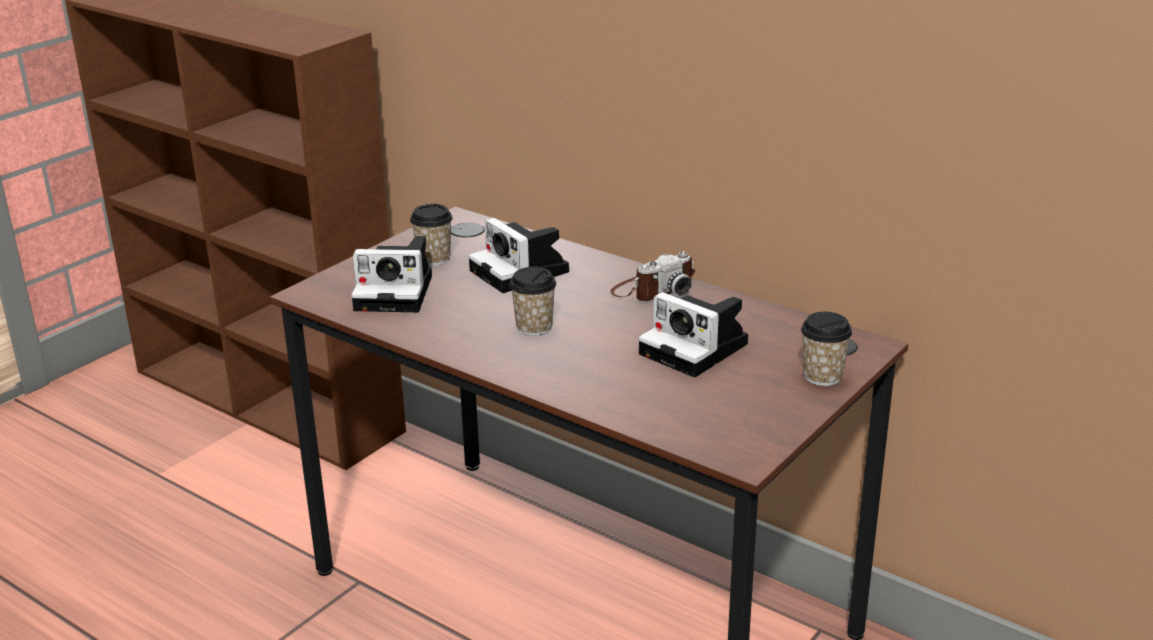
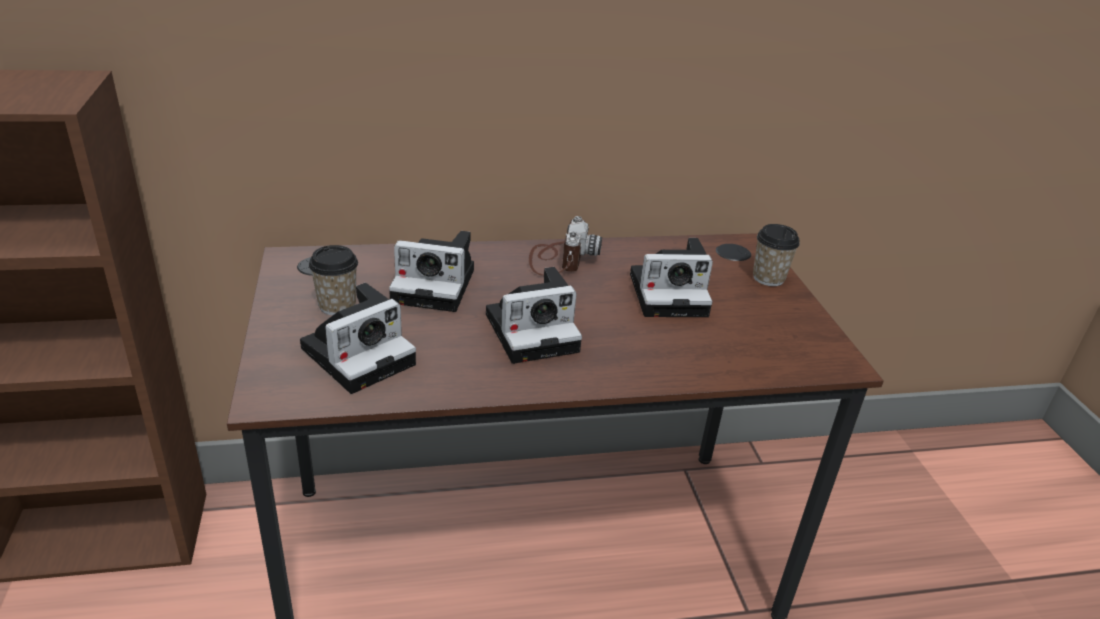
camera: 50 degrees left, 5 degrees up
cup [510,267,556,336] -> camera [486,267,582,364]

